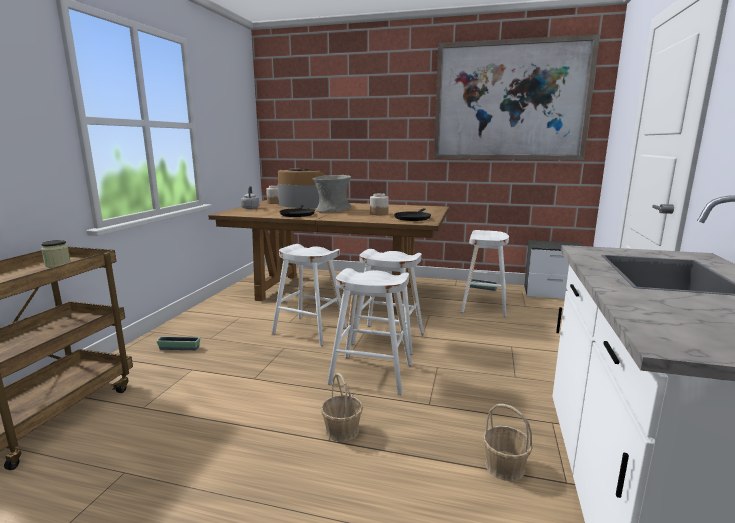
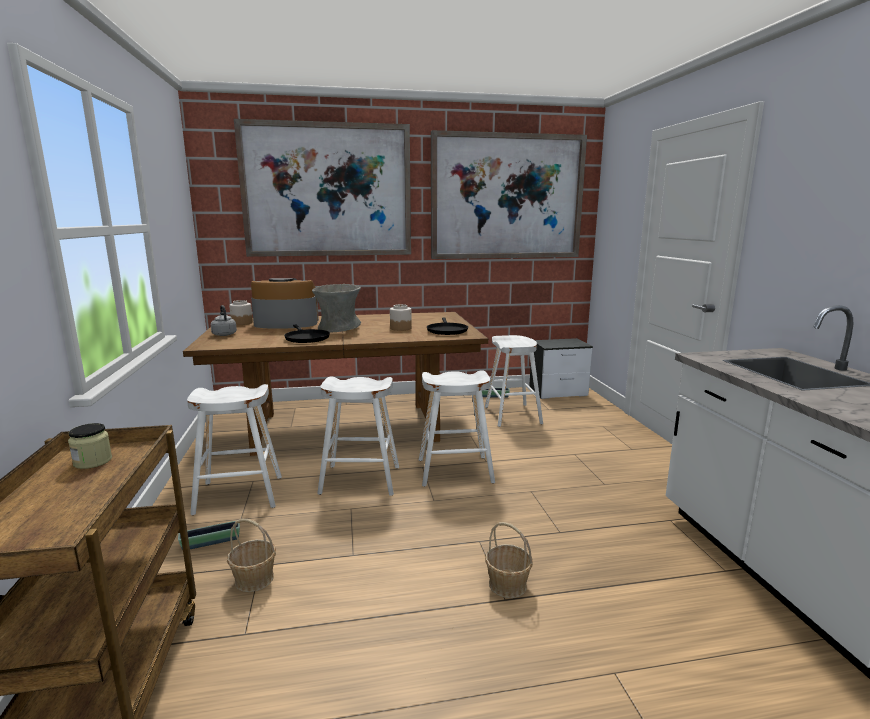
camera: 25 degrees left, 0 degrees up
white stool [327,268,412,395] -> white stool moved to [187,384,282,515]
basket [483,404,533,481] -> basket moved to [227,519,276,592]
none -> picture [234,119,411,257]

